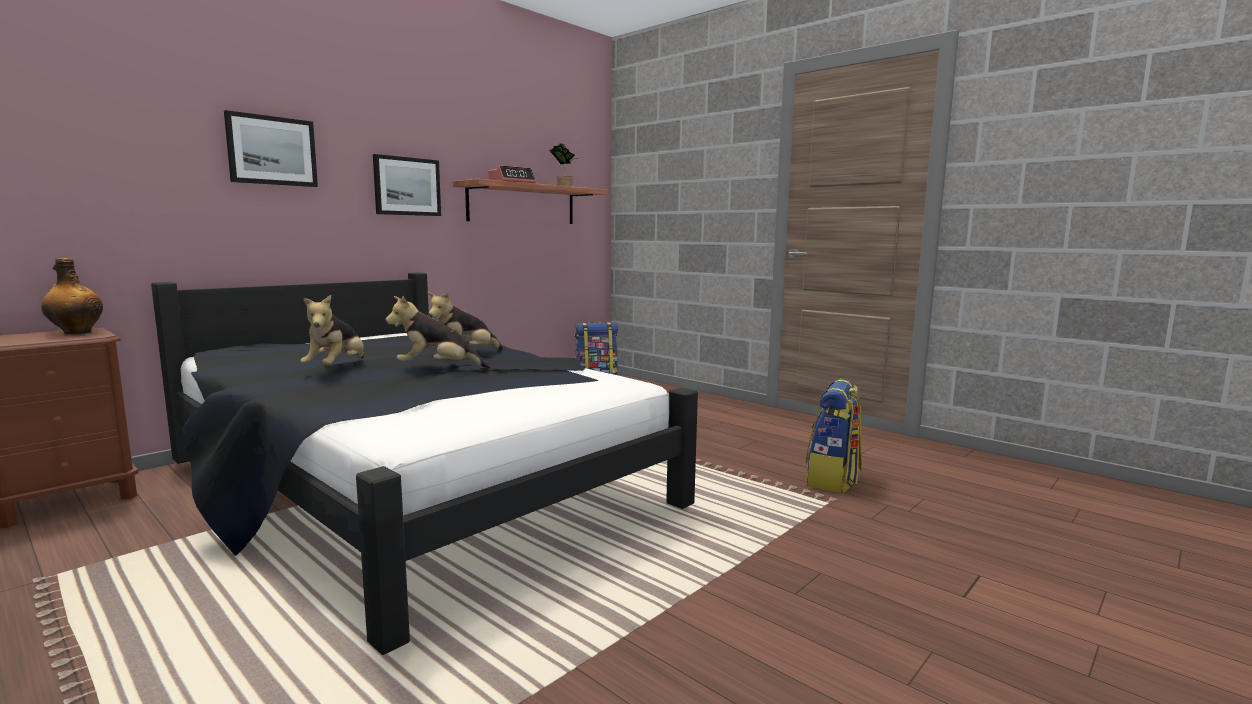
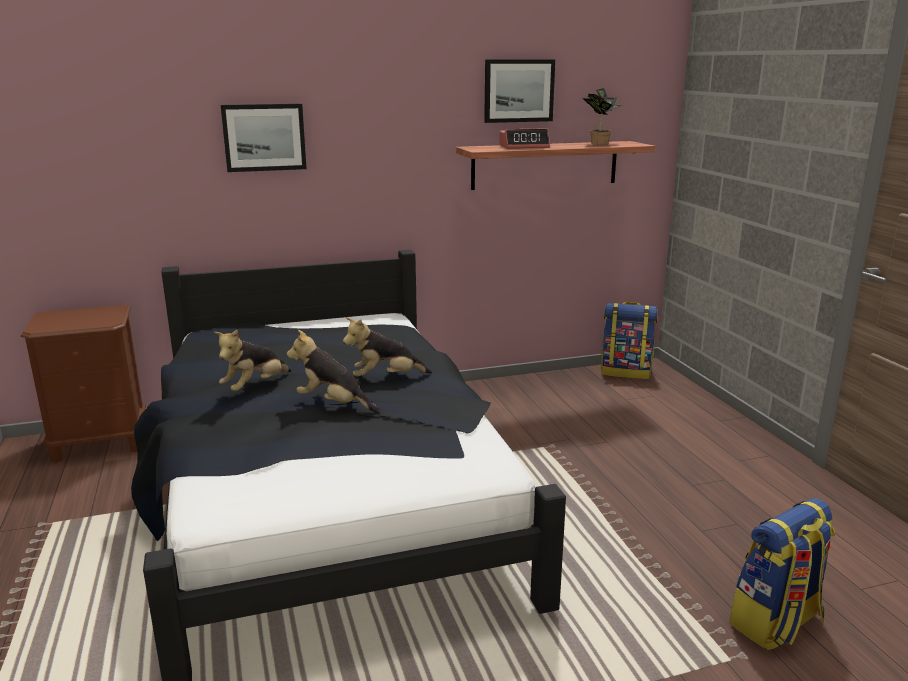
camera: 30 degrees right, 10 degrees up
bottle [41,258,103,334] -> none
picture [373,154,441,216] -> picture moved to [484,60,555,123]

